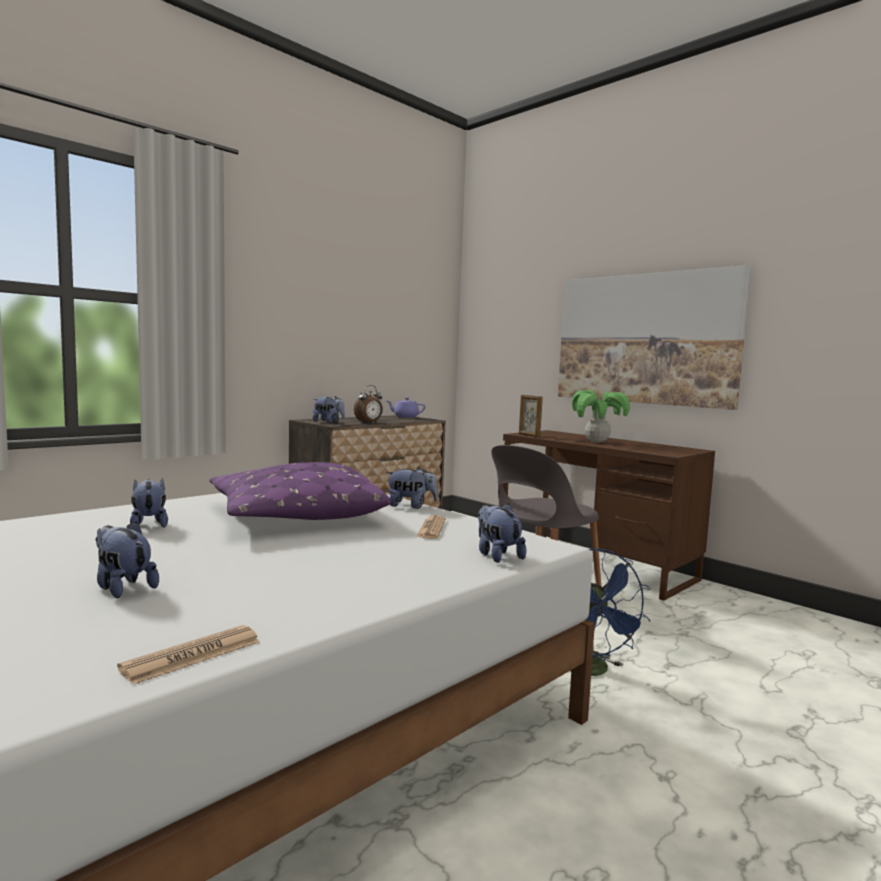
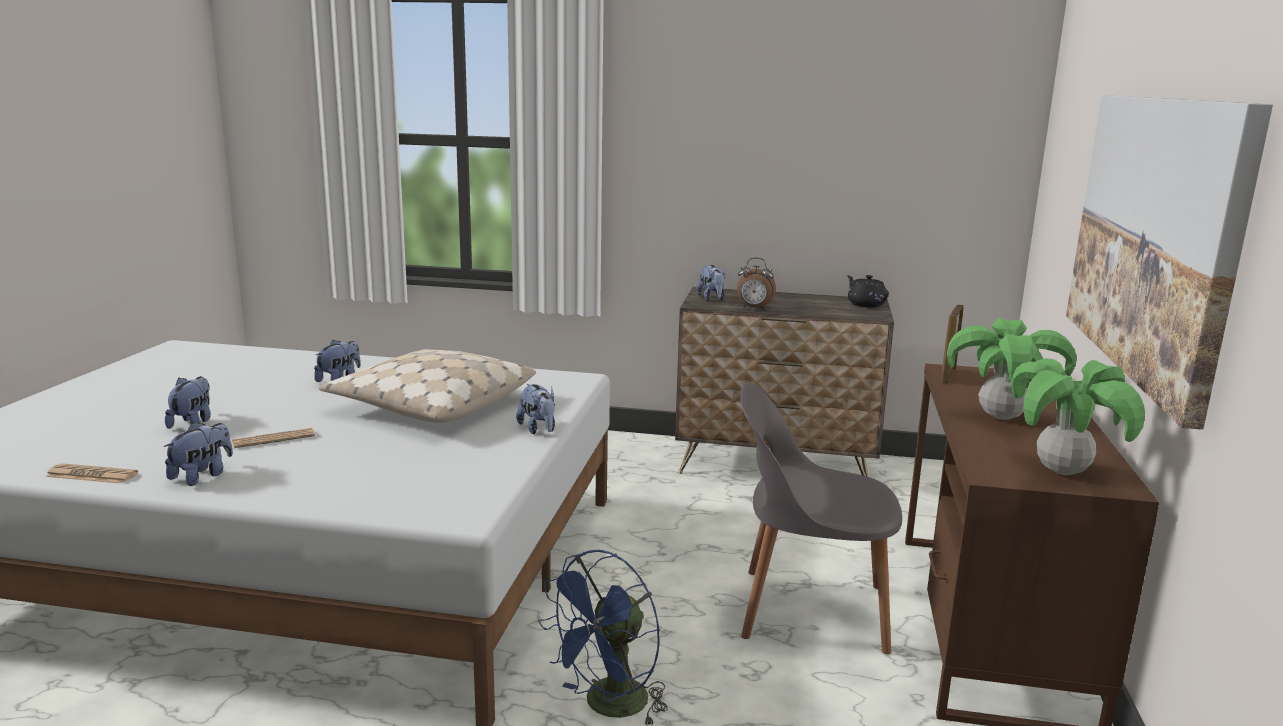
camera: 55 degrees right, 10 degrees up
purple pillow [209,462,392,520] -> beige pillow [319,349,536,423]
purple teapot [387,397,426,418] -> black teapot [847,275,889,307]
newspaper [416,515,446,539] -> newspaper moved to [232,428,315,448]
plush toy [478,504,527,563] -> plush toy moved to [164,422,233,486]
none -> potted plant [1011,358,1145,475]

